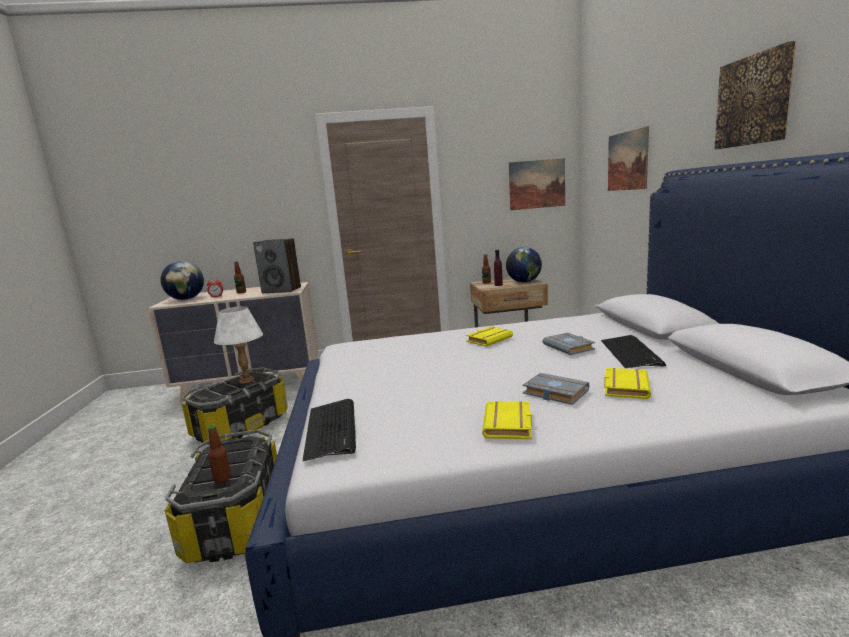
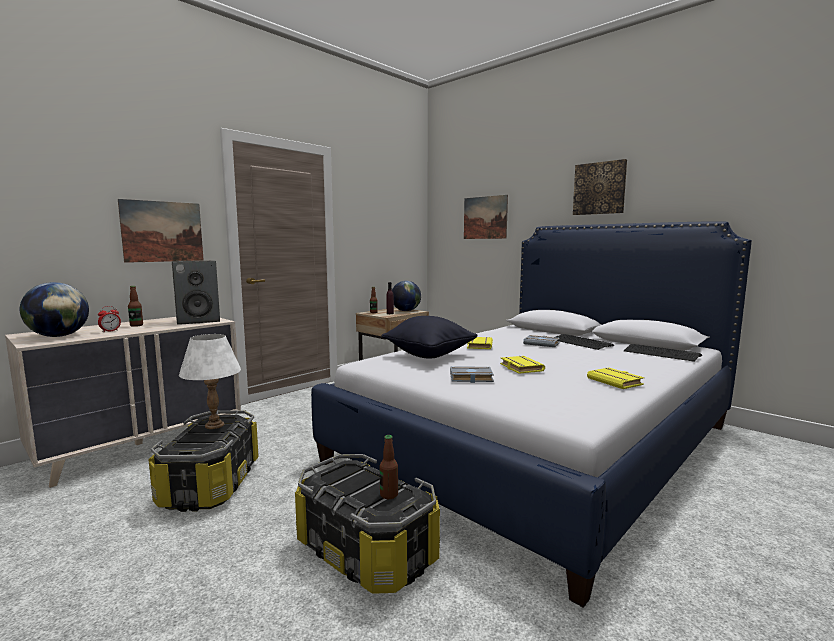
camera: 40 degrees left, 5 degrees down
keyboard [303,399,356,461] -> keyboard moved to [624,344,702,362]
picture [509,158,565,210] -> picture moved to [118,199,204,263]
grey book [523,373,589,405] -> grey book moved to [450,366,494,383]
yellow book [604,368,651,399] -> yellow book moved to [500,356,545,374]
none -> black pillow [381,316,478,359]

